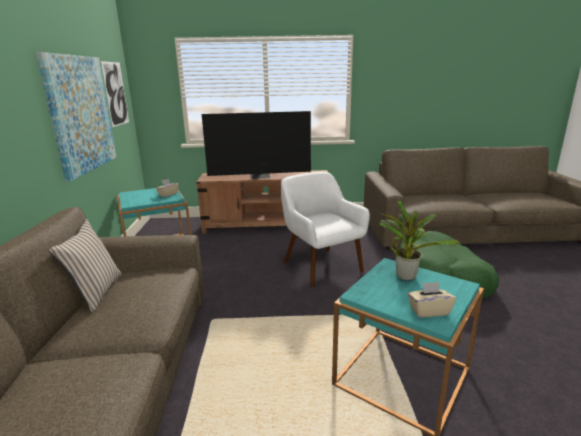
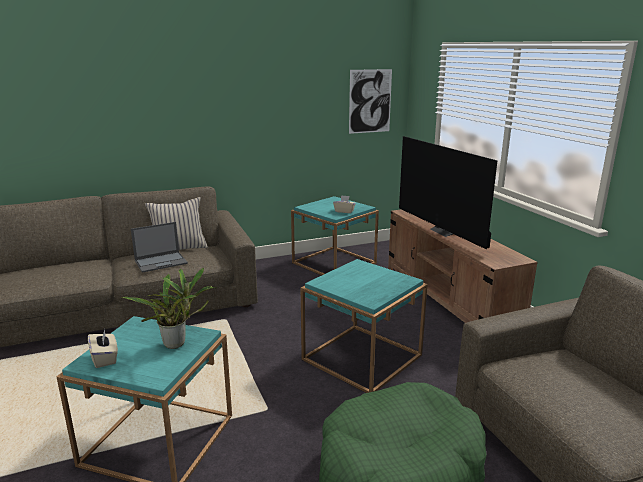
camera: 70 degrees right, 0 degrees up
picture [36,52,117,182] -> none
white armchair [281,172,370,288] -> turquoise side table [301,259,428,393]
none -> laptop [131,222,188,273]

